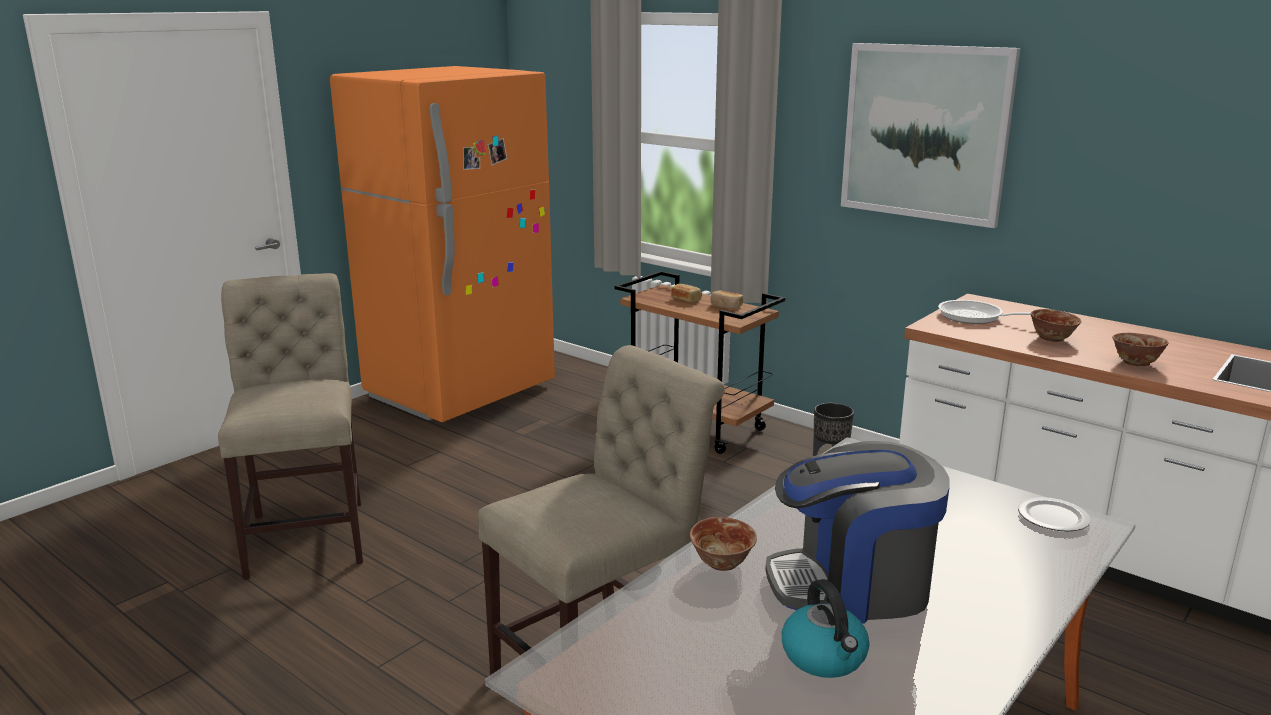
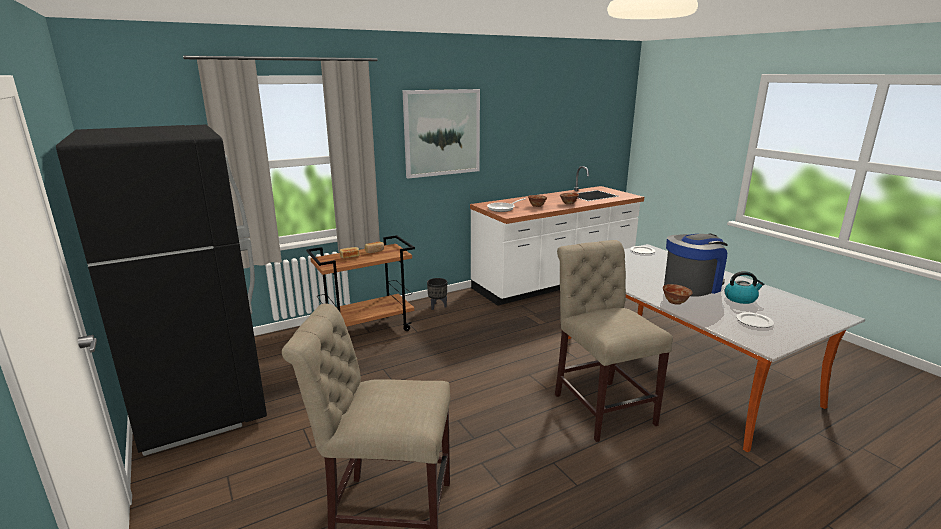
camera: 70 degrees left, 0 degrees up
orange fridge [330,66,555,422] -> black fridge [56,124,267,456]
coffee machine [766,441,950,624] -> coffee machine turned 135 degrees counterclockwise [664,233,728,297]
none -> plate [736,312,774,328]

